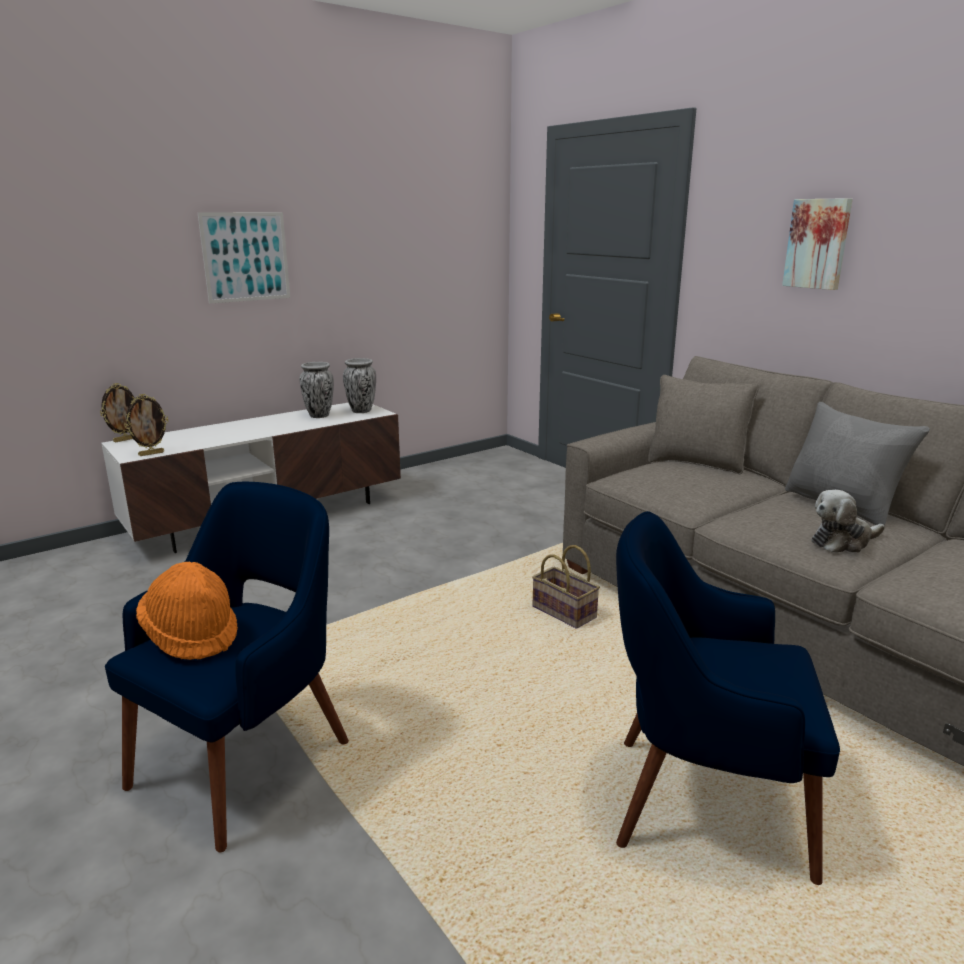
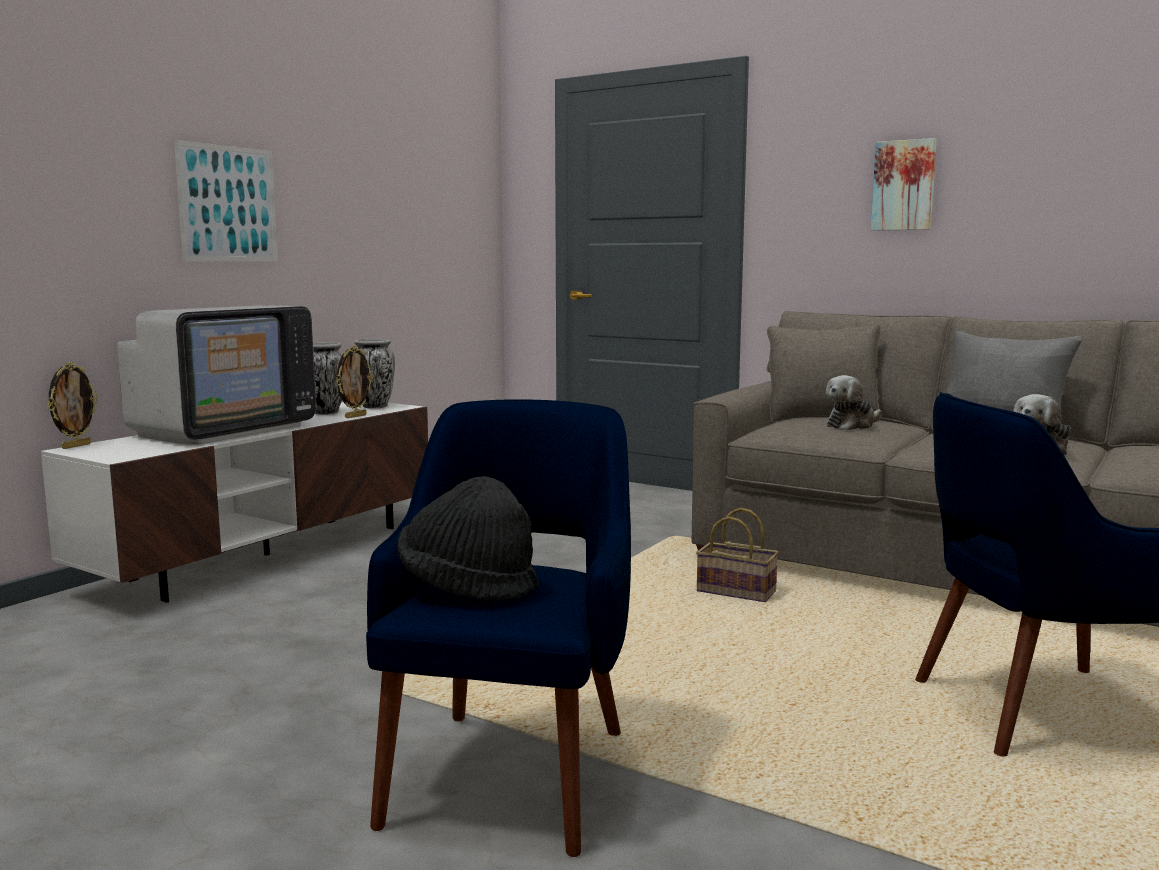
camera: 20 degrees left, 10 degrees down
picture frame [124,394,169,456] -> picture frame moved to [336,345,373,418]
orange hat [136,562,238,660] -> black hat [397,476,539,601]
none -> television [117,305,316,445]
none -> plush toy [825,375,882,430]

